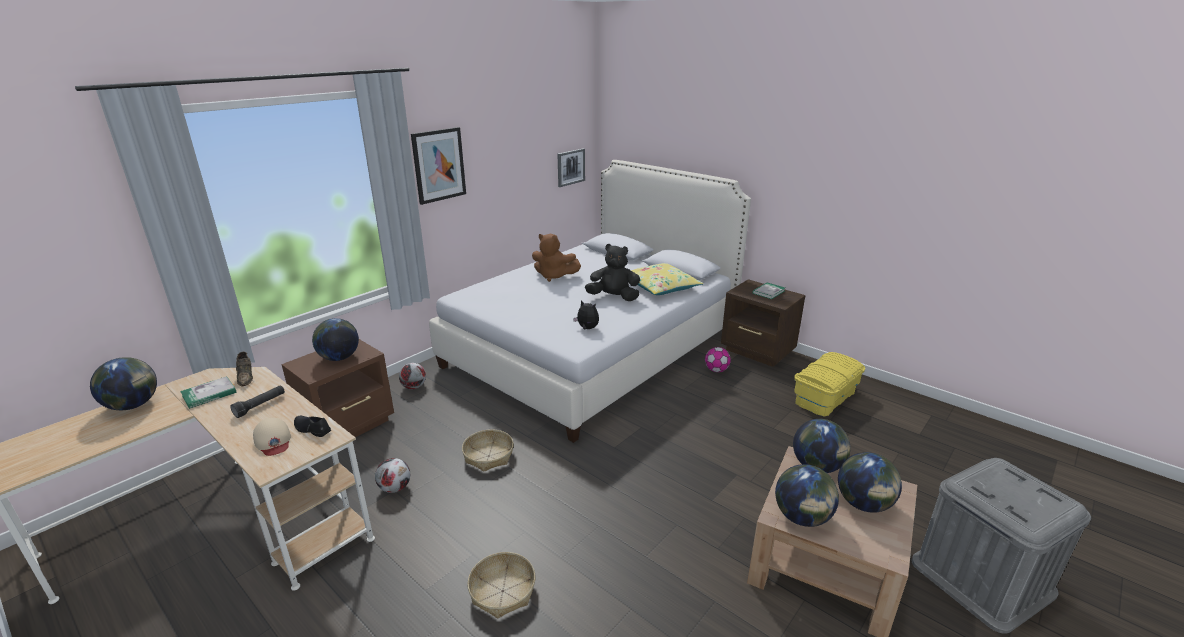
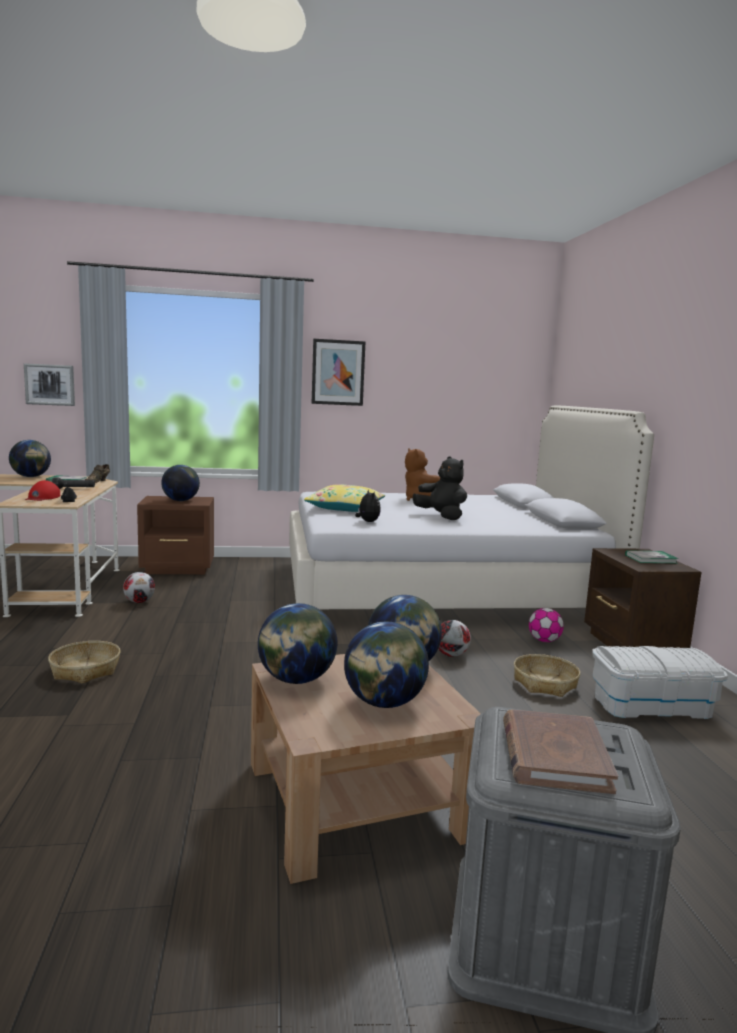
camera: 40 degrees right, 15 degrees down
beige cap [253,417,291,456] -> red cap [25,480,60,501]
football [399,363,426,389] -> football moved to [438,620,471,657]
basket [462,429,514,472] -> basket moved to [514,654,580,697]
picture [558,148,585,187] -> picture moved to [24,363,75,406]
yellow pillow [631,263,703,295] -> yellow pillow moved to [304,484,385,512]
yellow storage box [794,352,865,417] -> white storage box [592,646,728,719]
none -> brown book [503,709,618,794]

